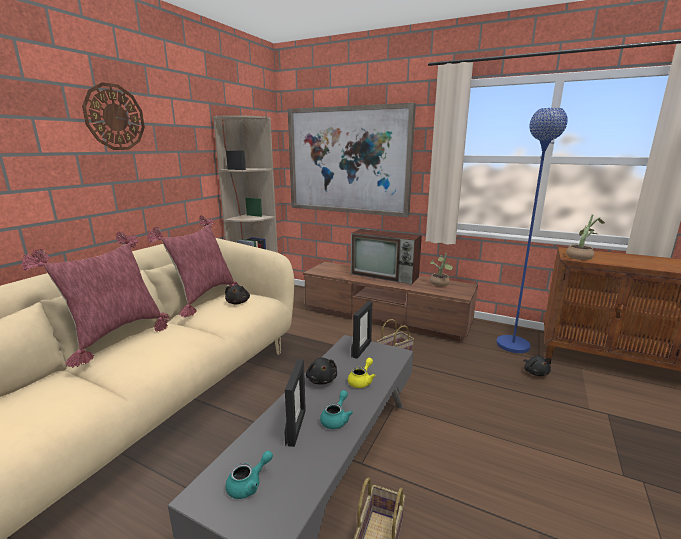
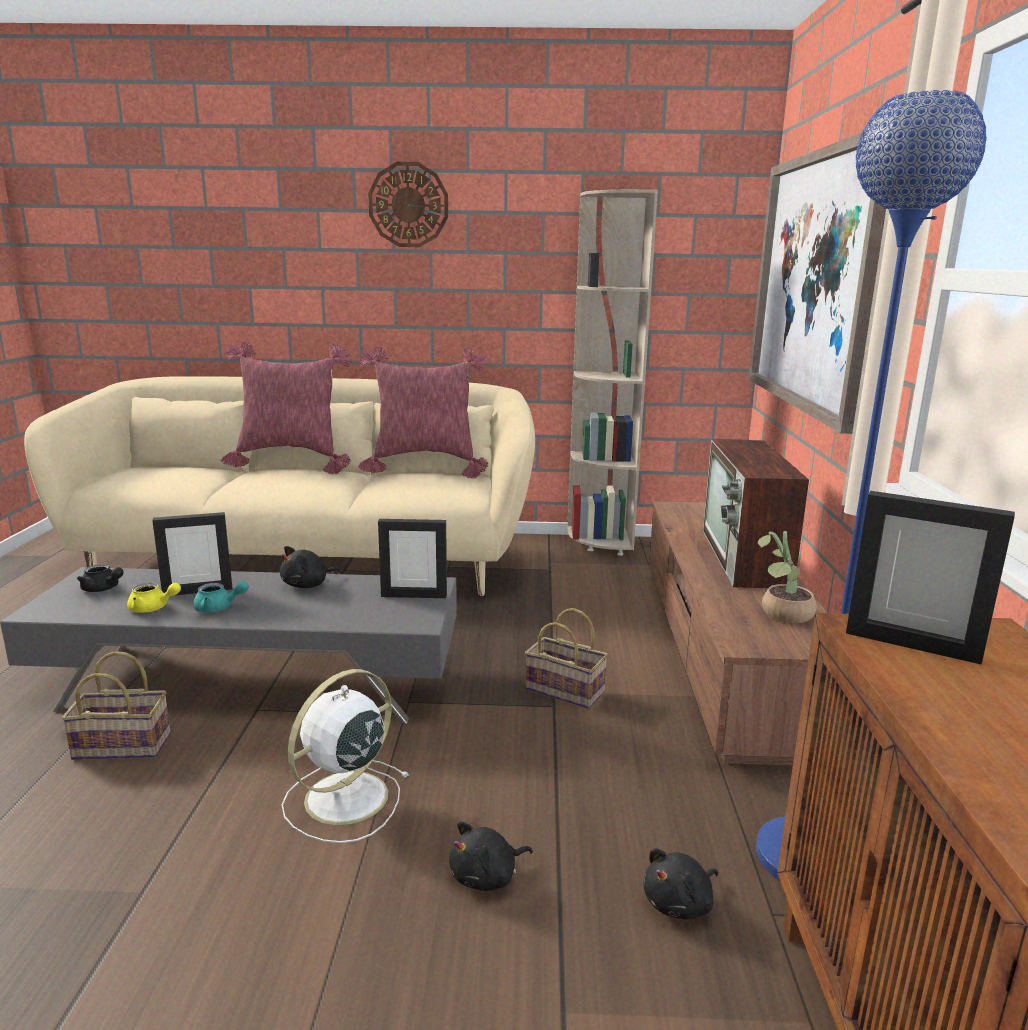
camera: 65 degrees right, 0 degrees up
black plush toy [225,285,250,304] -> black plush toy moved to [449,822,533,891]
turquoise teapot [226,451,273,499] -> black teapot [77,564,124,592]
yellow teapot [348,358,376,388] -> yellow teapot moved to [127,583,181,613]
potted plant [566,215,605,260] -> picture frame [846,491,1015,664]
none -> white fan [281,669,409,843]

